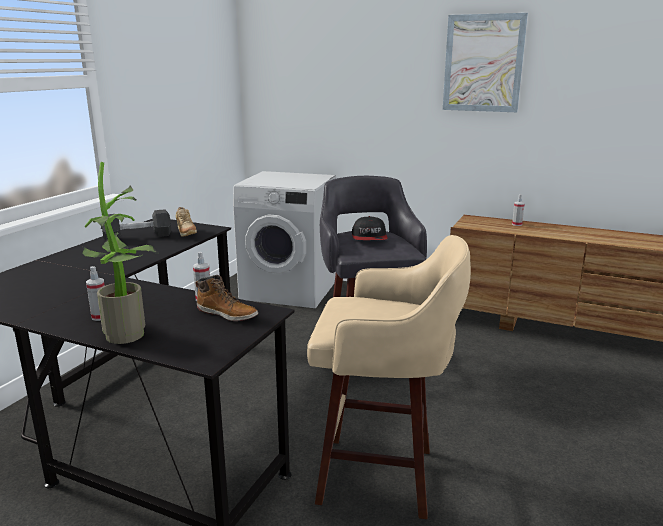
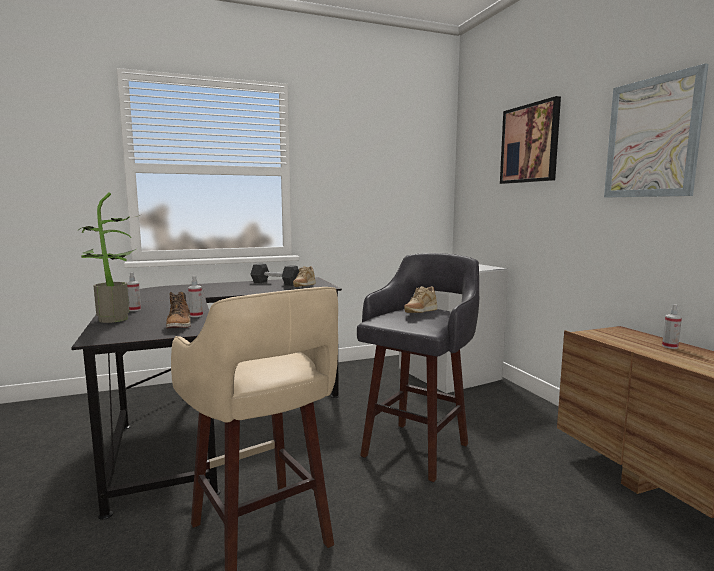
camera: 45 degrees right, 10 degrees down
cap [352,216,388,240] -> beige shoe [404,286,437,313]
none -> picture [500,96,561,184]

